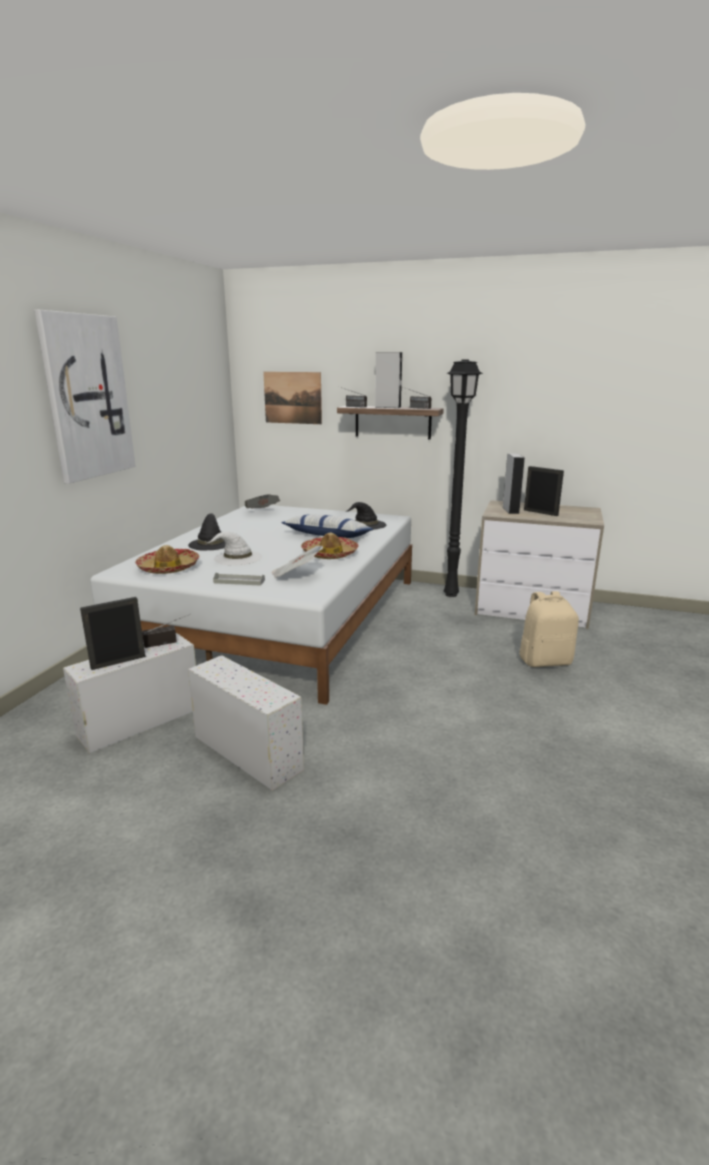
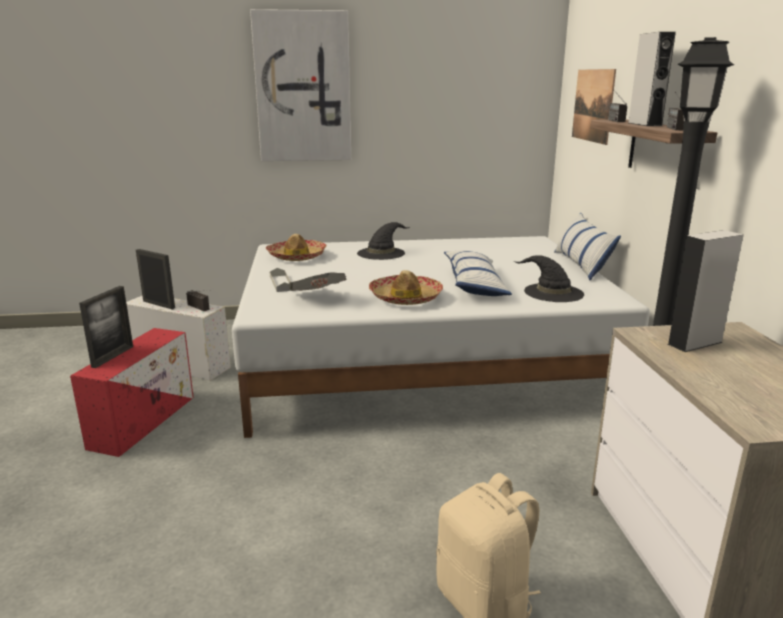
camera: 65 degrees right, 0 degrees up
white storage box [188,655,304,791] -> red storage box [70,328,194,457]
white hat [207,531,262,565] -> none
newspaper [244,494,280,508] -> none
picture frame [524,466,564,516] -> picture frame moved to [79,286,133,368]
none -> pillow [554,213,621,280]

